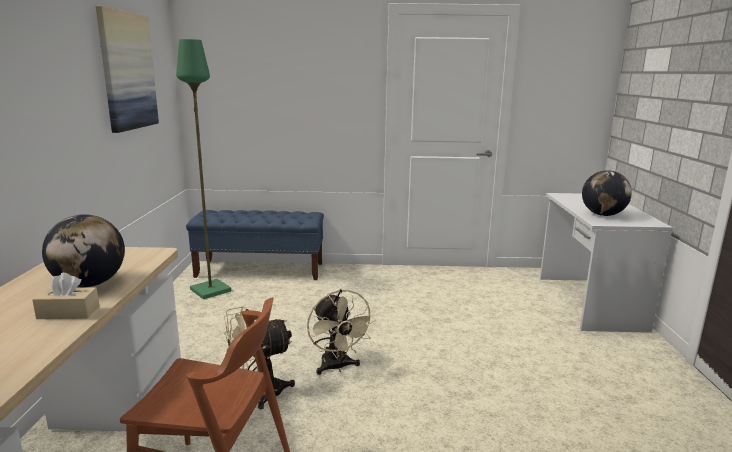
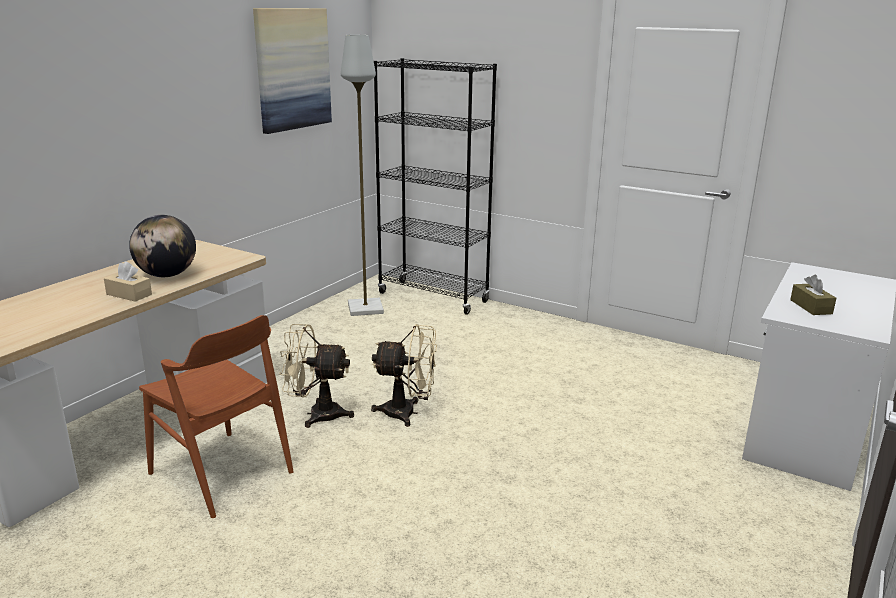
camera: 30 degrees right, 5 degrees up
green floor lamp [176,39,231,299] -> grey floor lamp [341,35,384,316]
blue bench [186,210,324,280] -> black bookcase [374,58,497,315]
beige fan [307,289,376,375] -> beige fan turned 90 degrees counterclockwise [371,324,437,427]
globe [582,170,632,216] -> brown tissue box [790,275,836,315]

